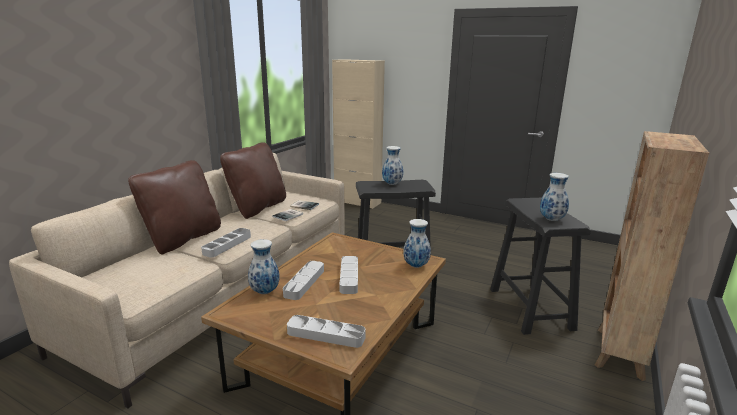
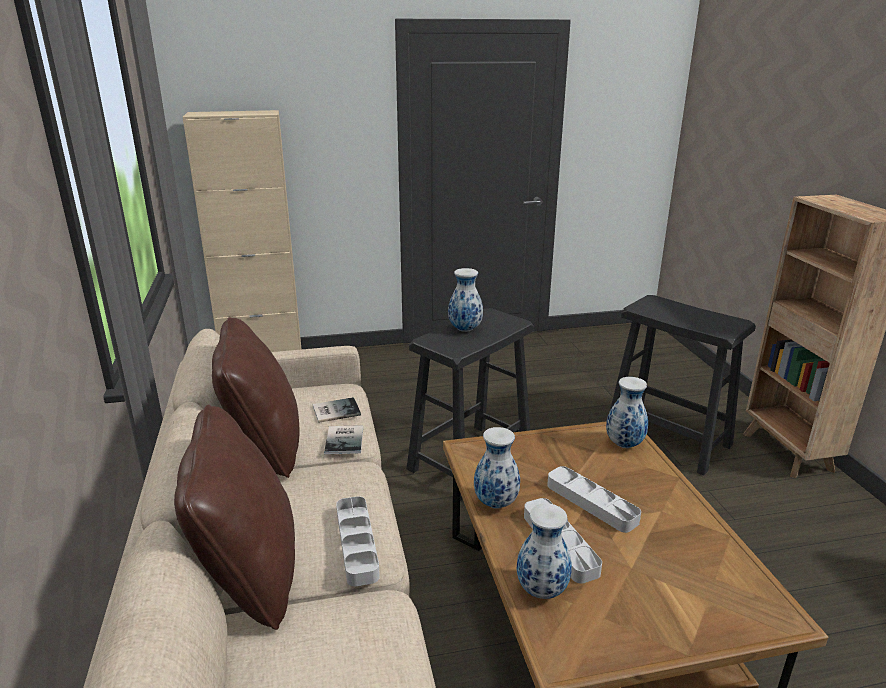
camera: 40 degrees left, 5 degrees up
grey tray [287,315,365,348] -> none
vase [540,173,569,221] -> vase moved to [474,427,520,509]

